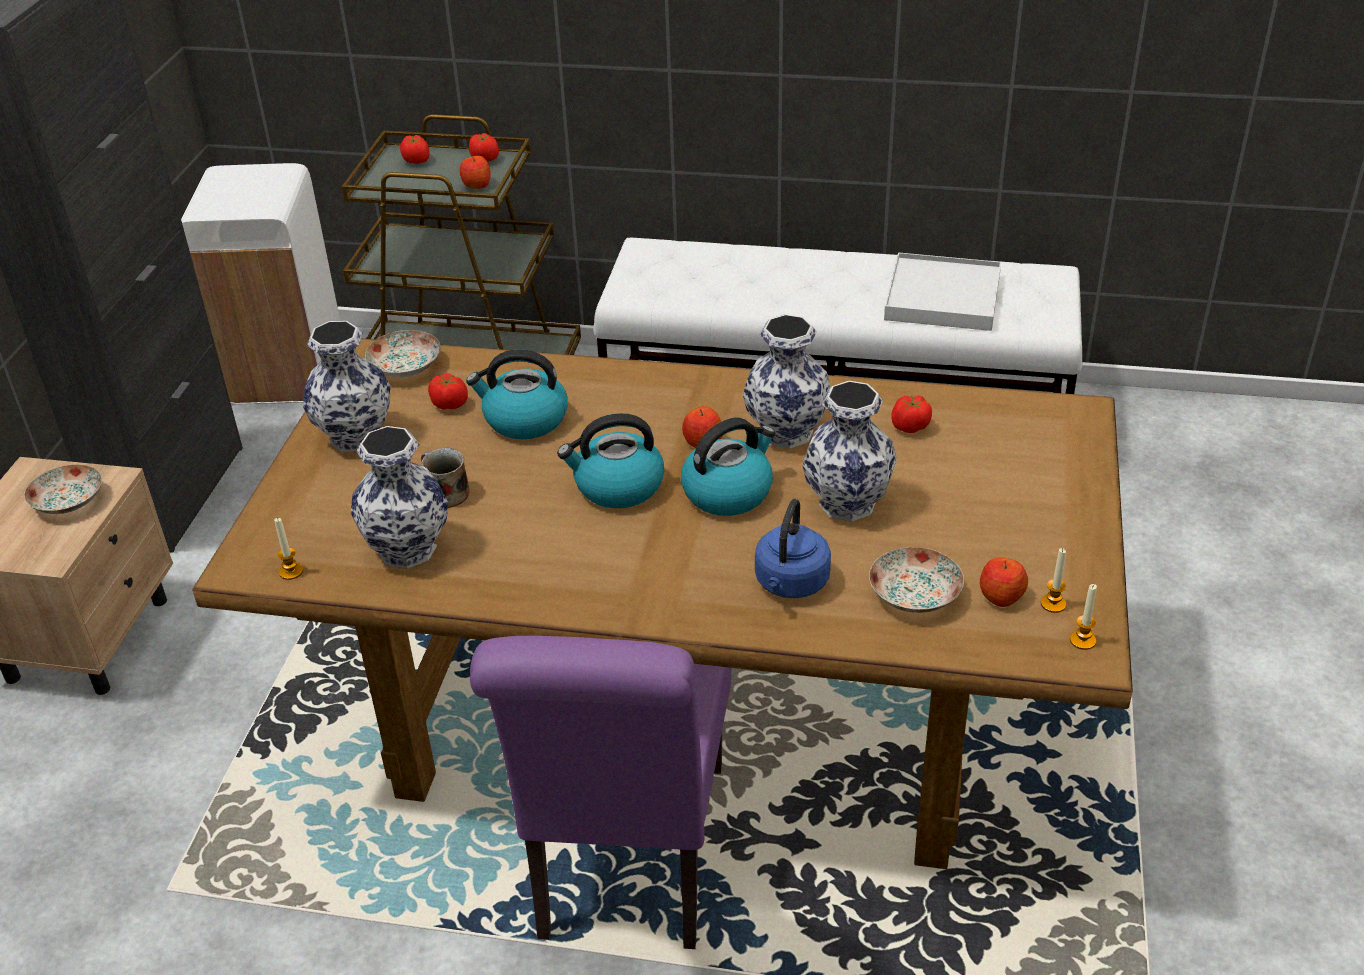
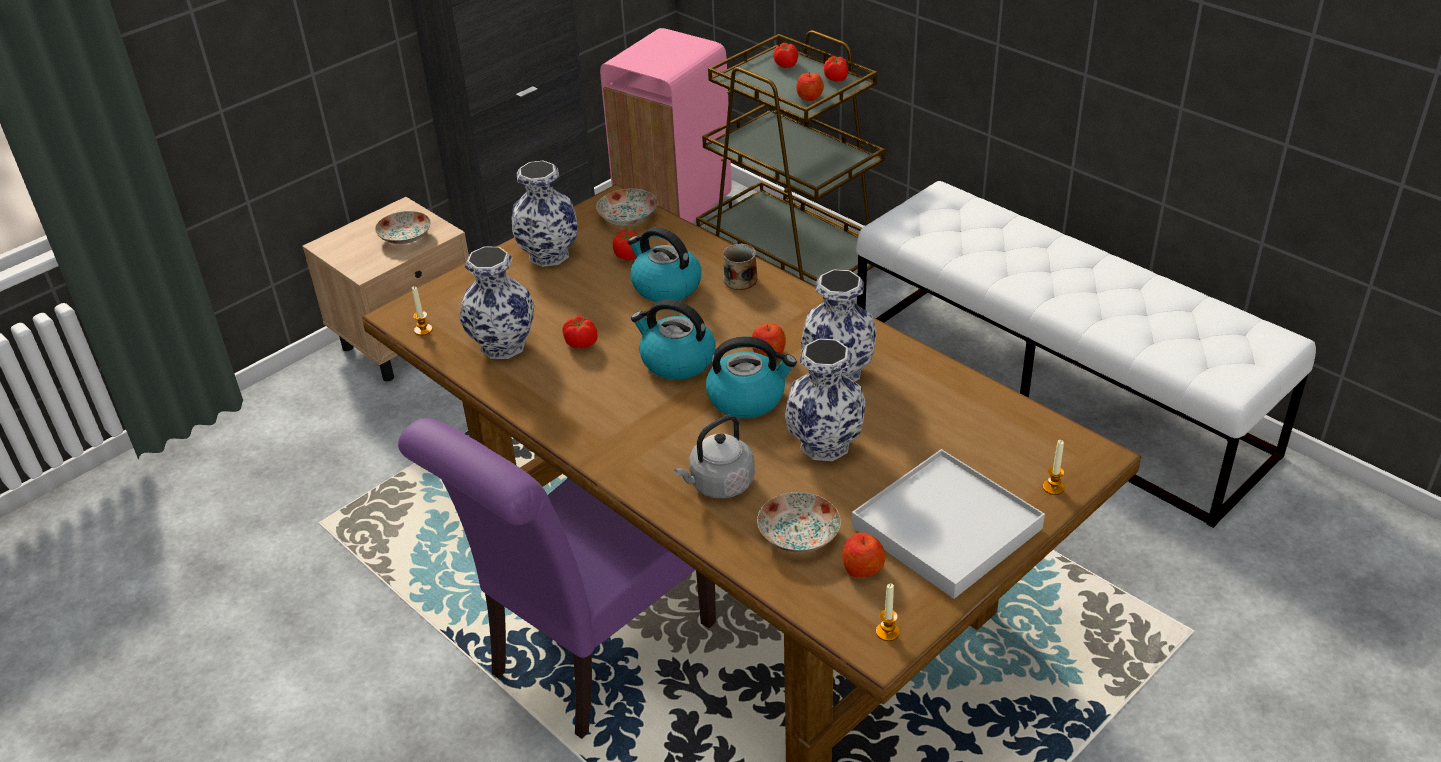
camera: 35 degrees right, 0 degrees up
white trash can [181,163,340,404] -> pink trash can [600,28,732,223]
mug [421,448,469,508] -> mug moved to [723,244,757,290]
blue kettle [755,499,831,598] -> grey kettle [674,415,755,498]
white tray [884,253,1001,331] -> white tray moved to [852,449,1045,599]
tomato [891,395,932,433] -> tomato moved to [563,316,597,348]
candle [1041,548,1066,613] -> candle moved to [1043,440,1065,495]

